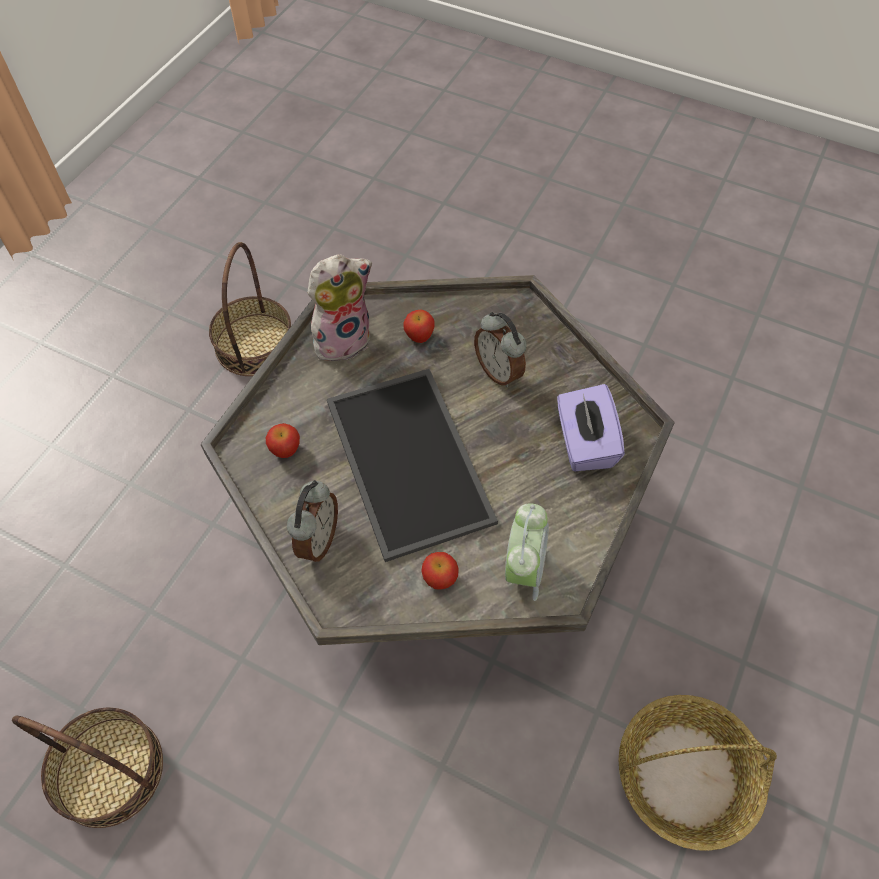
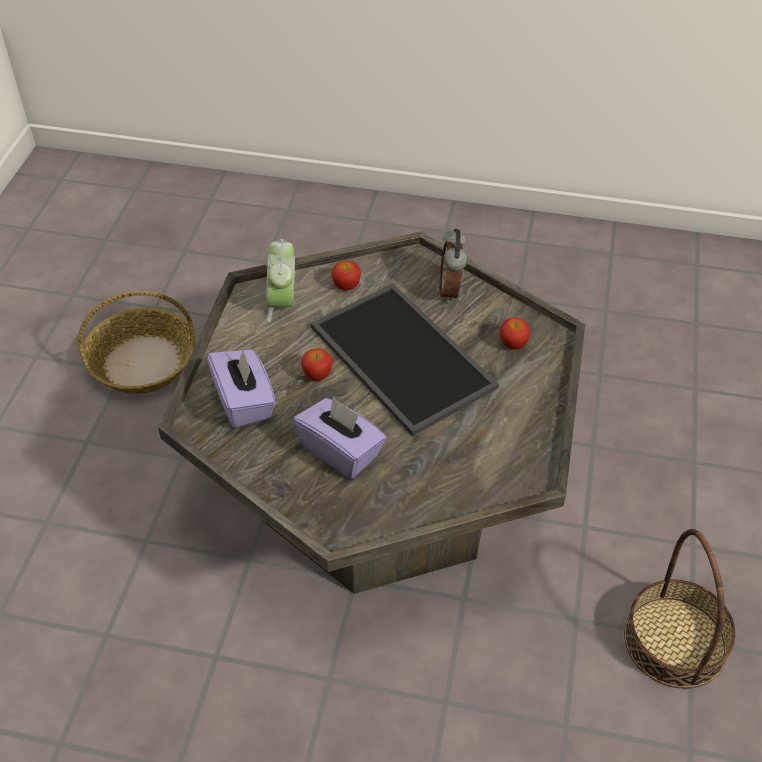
camera: 165 degrees right, 10 degrees down
basket [12,707,163,828] -> none
plush toy [308,254,372,361] -> none
apple [404,310,434,343] -> apple moved to [301,348,333,381]
alarm clock [474,312,527,387] -> purple tissue box [293,397,387,479]

